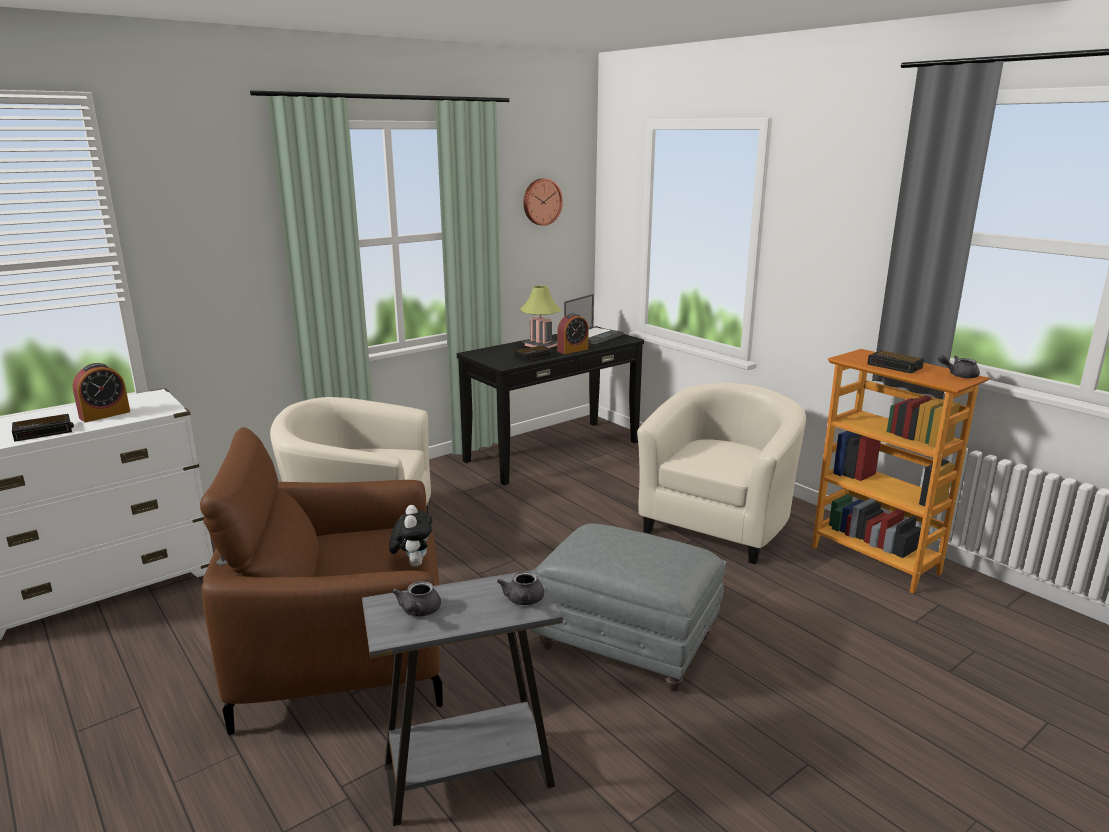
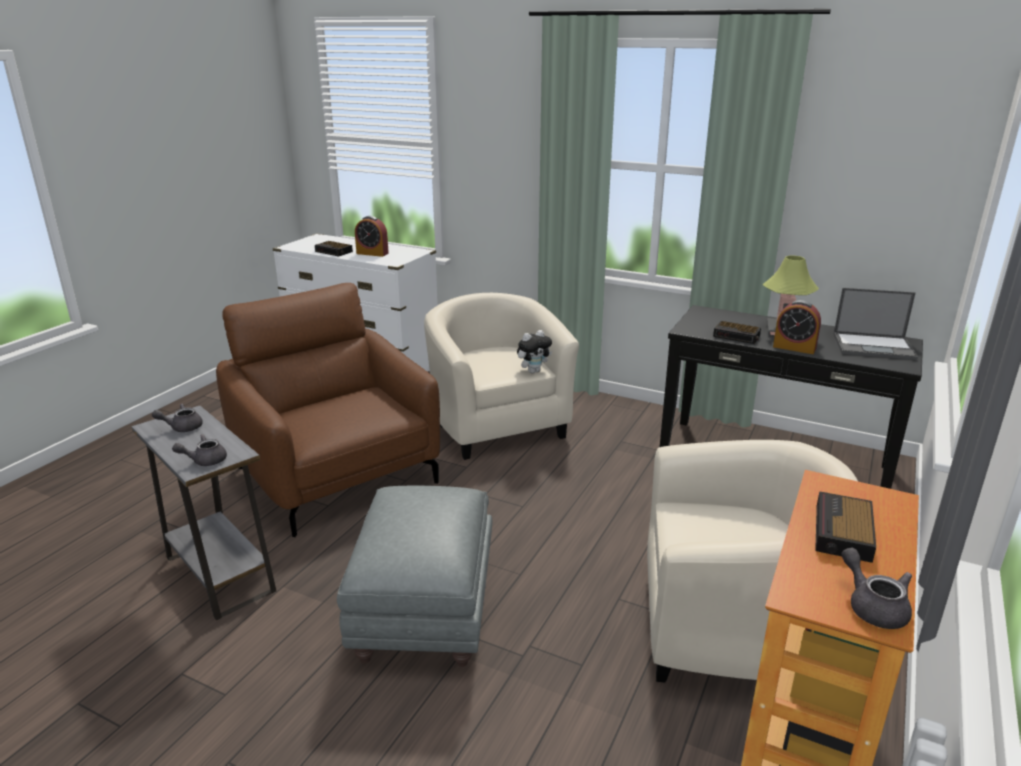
camera: 65 degrees right, 5 degrees up
plush toy [389,505,432,566] -> plush toy moved to [517,330,552,373]
wall clock [523,178,563,226] -> none

